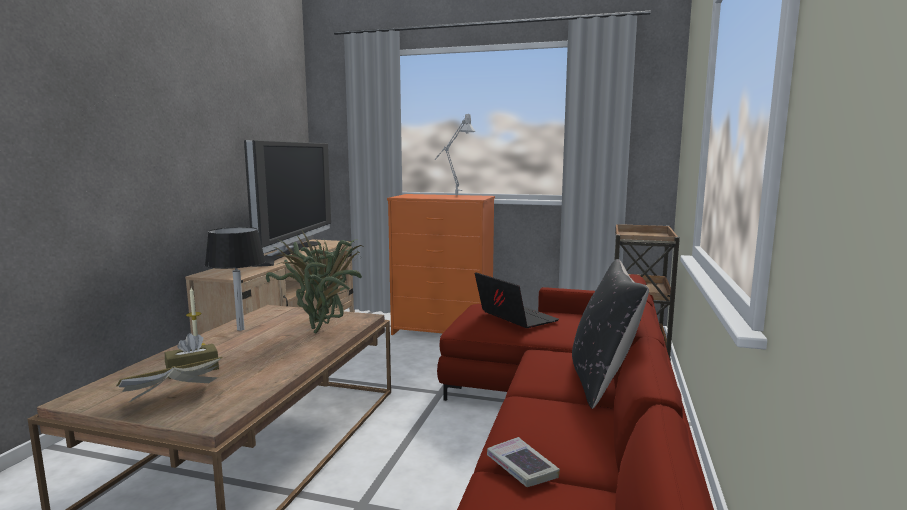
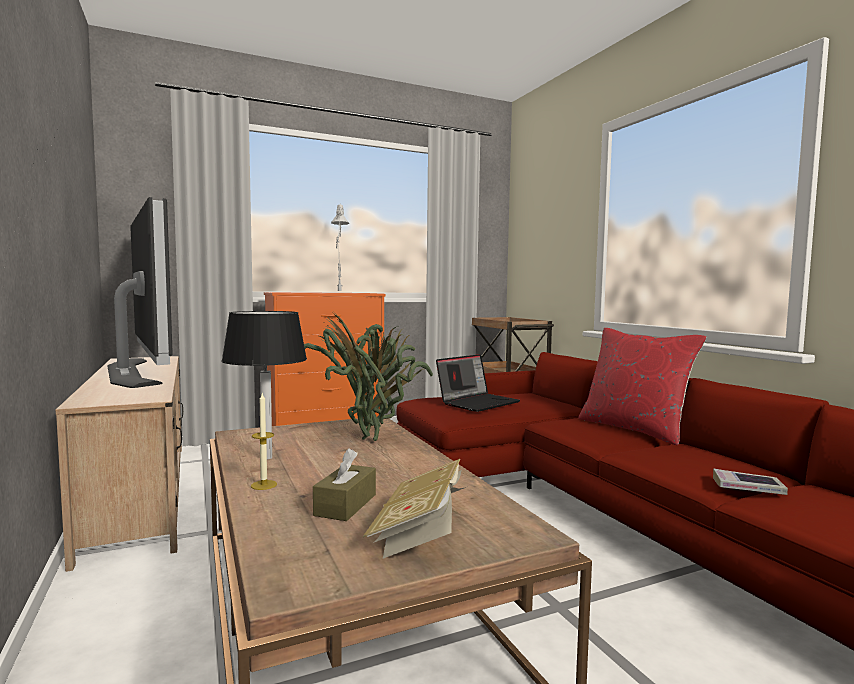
camera: 40 degrees left, 5 degrees down
laptop [475,272,559,328] -> laptop turned 120 degrees clockwise [436,354,520,412]
black pillow [572,259,649,409] -> red pillow [578,328,706,445]

